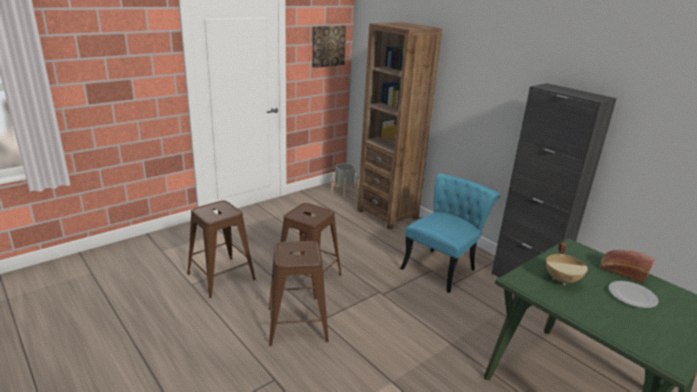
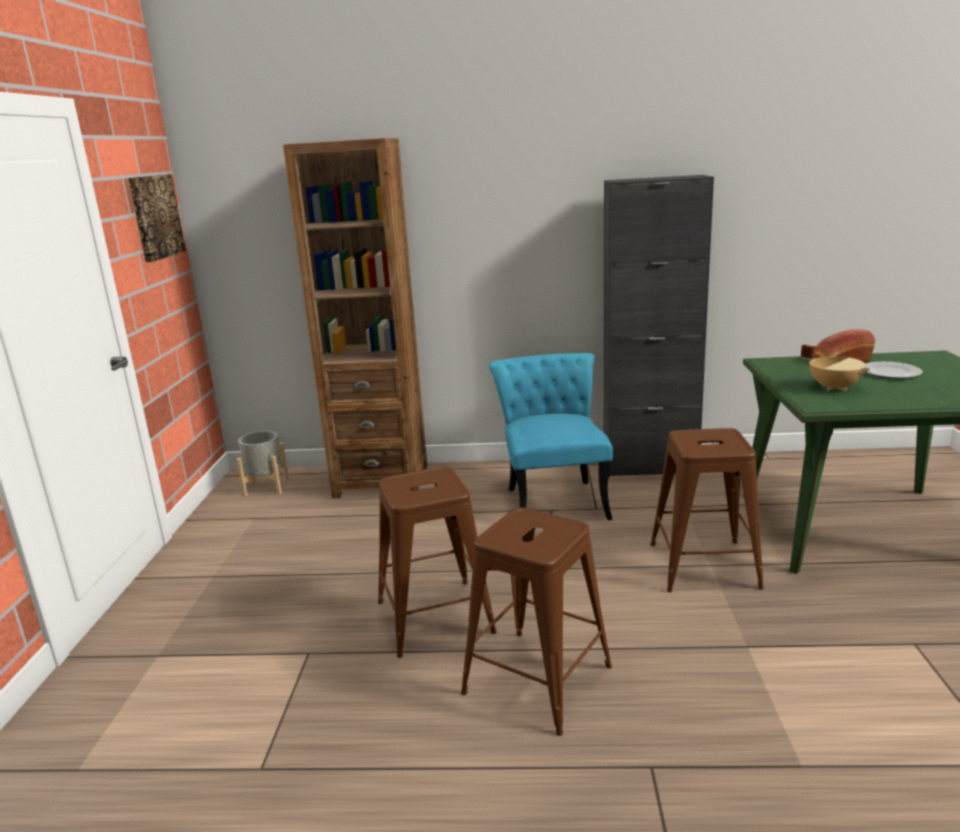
camera: 45 degrees left, 5 degrees down
brown stool [187,200,256,298] -> brown stool moved to [650,428,764,592]

